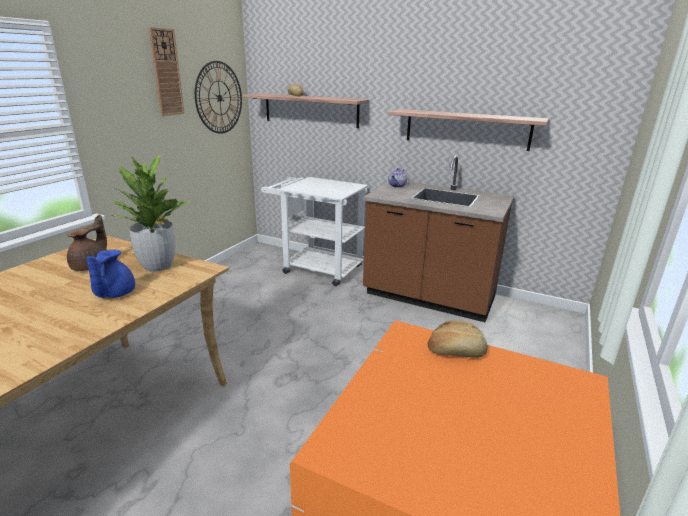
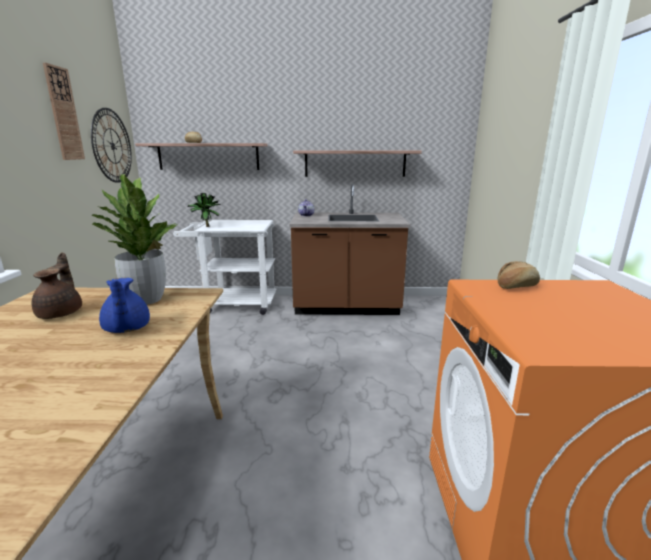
camera: 25 degrees left, 5 degrees down
none -> potted plant [187,193,220,227]

